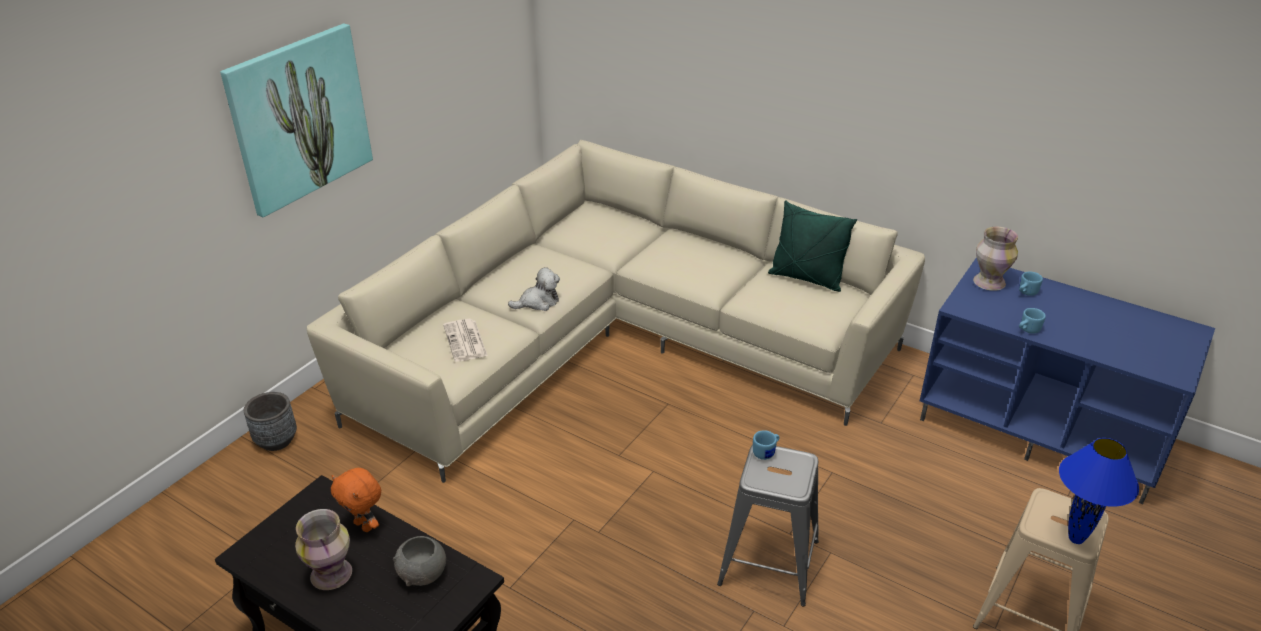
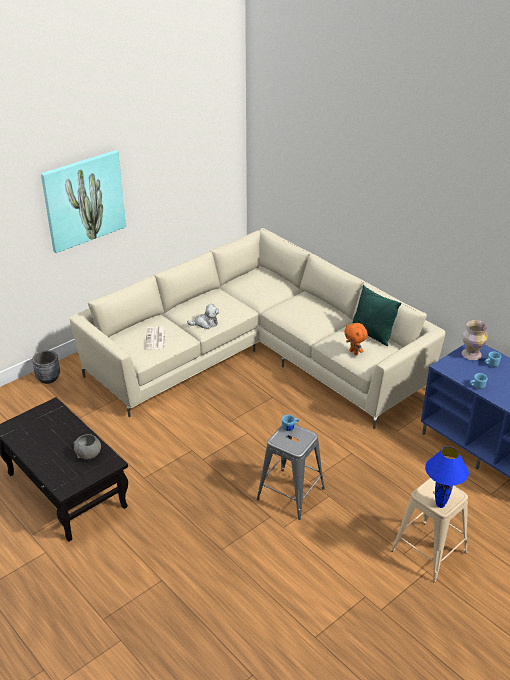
camera: 15 degrees right, 0 degrees up
vase [295,509,352,590] -> none
orange plush toy [331,468,381,532] -> orange plush toy moved to [344,323,368,355]

